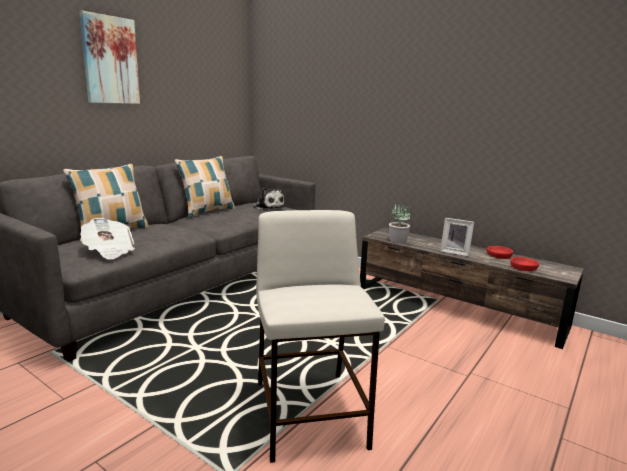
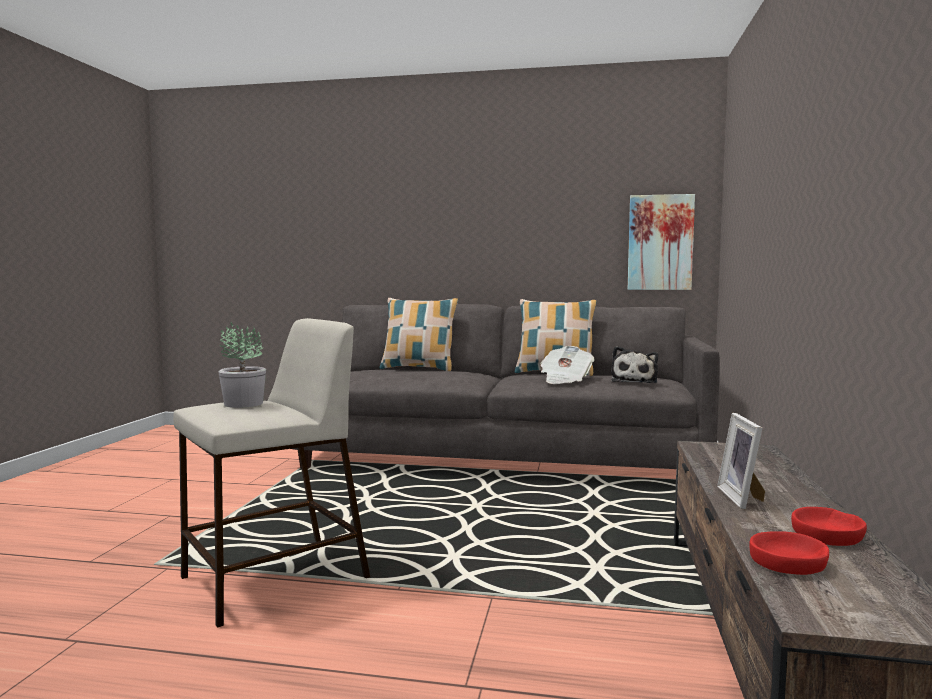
camera: 65 degrees right, 10 degrees down
picture [79,11,140,104] -> picture moved to [628,194,695,290]
newspaper [80,218,135,260] -> newspaper moved to [540,346,595,384]
potted plant [389,204,410,243] -> potted plant moved to [218,322,266,408]

